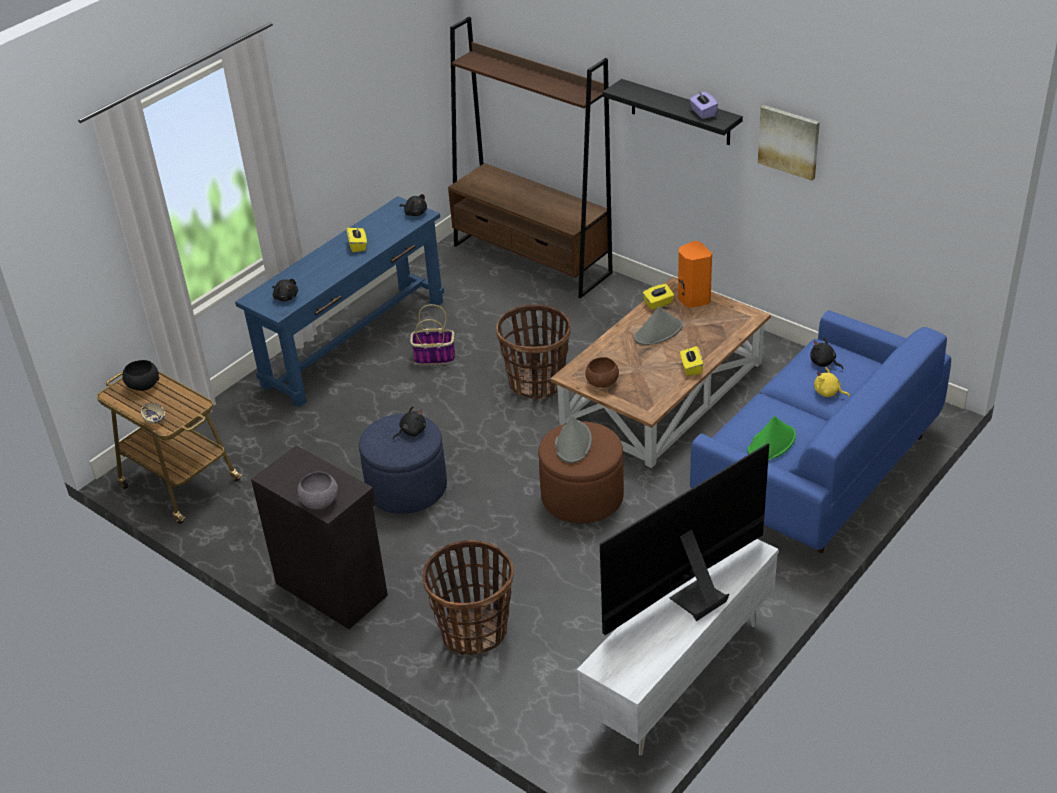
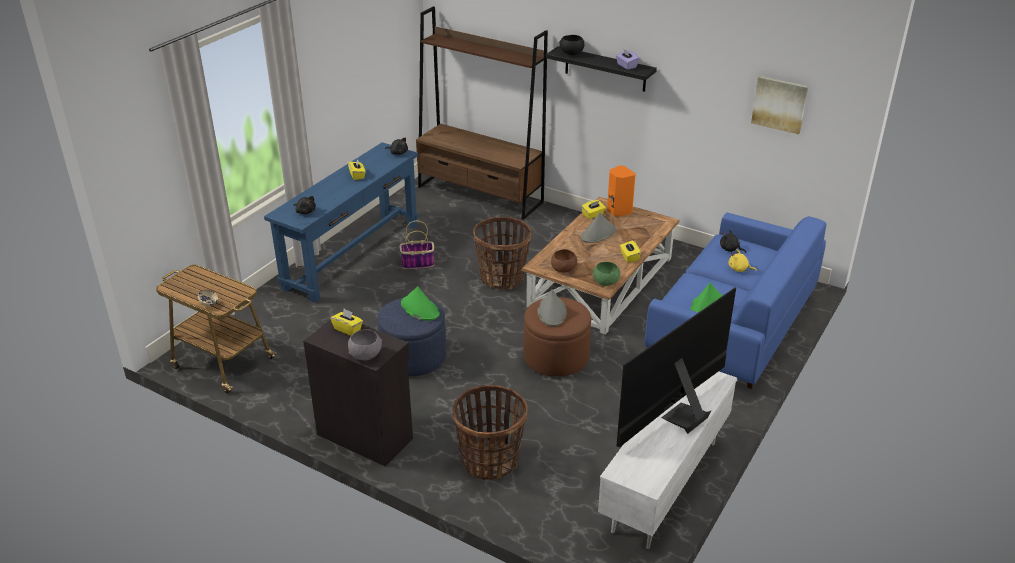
camera: 10 degrees left, 5 degrees down
black bowl [122,360,159,391] -> black bowl moved to [559,35,584,55]
black plush toy [393,406,426,439] -> green hat [401,286,439,321]
picture [758,105,820,181] -> picture moved to [751,76,809,134]
none -> yellow tissue box [331,309,363,336]
none -> green bowl [593,262,620,286]

